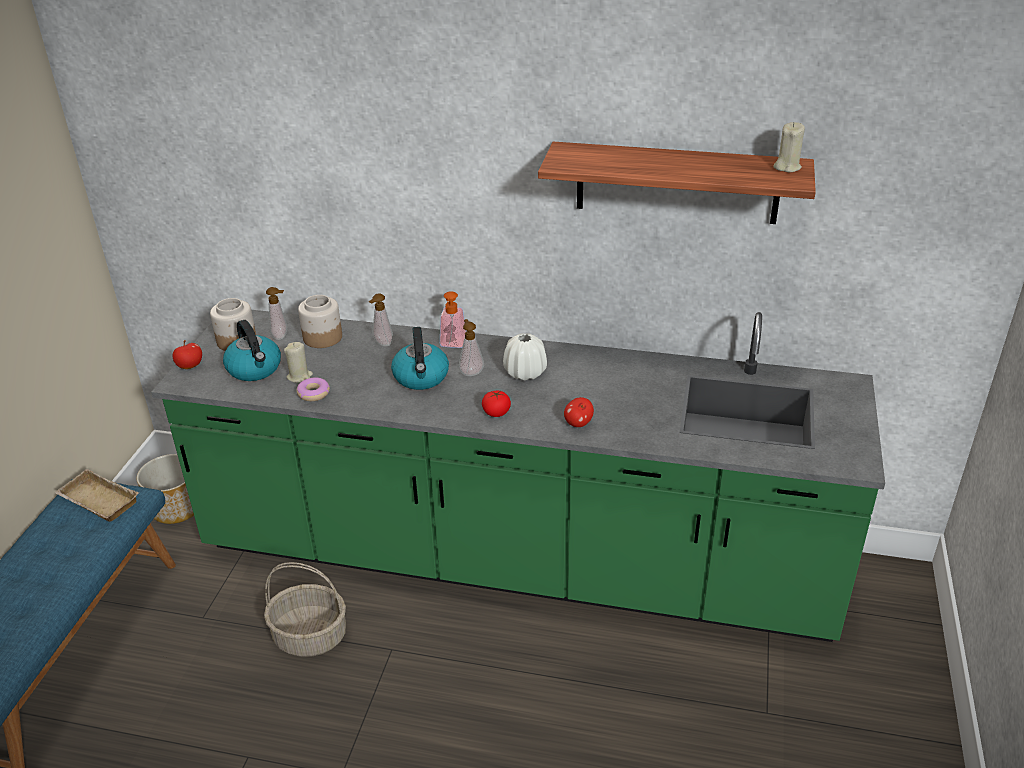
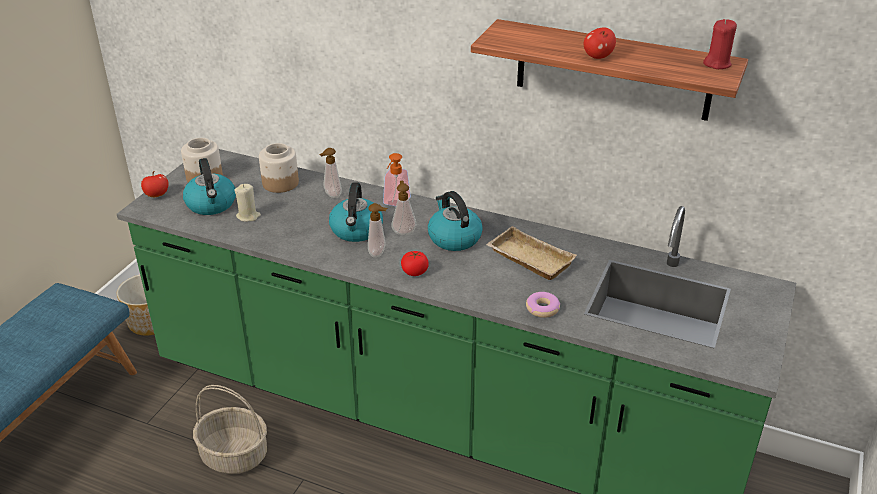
camera: 10 degrees right, 0 degrees up
beige tray [54,469,139,522] -> beige tray moved to [486,226,577,280]
soap dispenser [266,287,287,340] -> soap dispenser moved to [368,203,387,258]
donut [297,377,330,401] -> donut moved to [526,292,560,318]
white vase [503,333,547,381] -> kettle [428,191,483,251]
apple [564,397,594,427] -> apple moved to [583,27,616,59]
beige candle [773,122,805,172] -> red candle [703,19,737,69]

